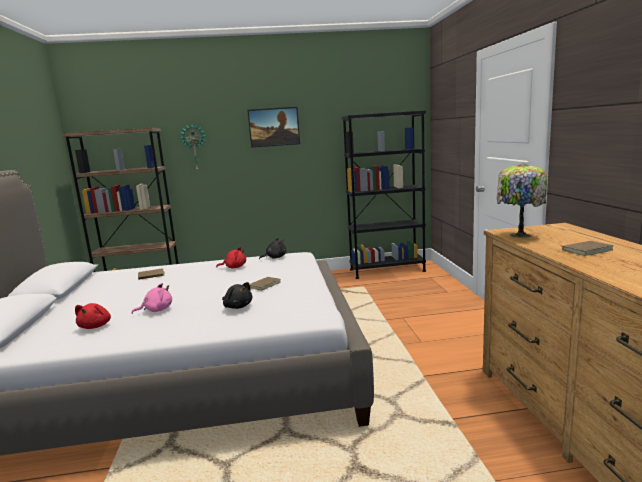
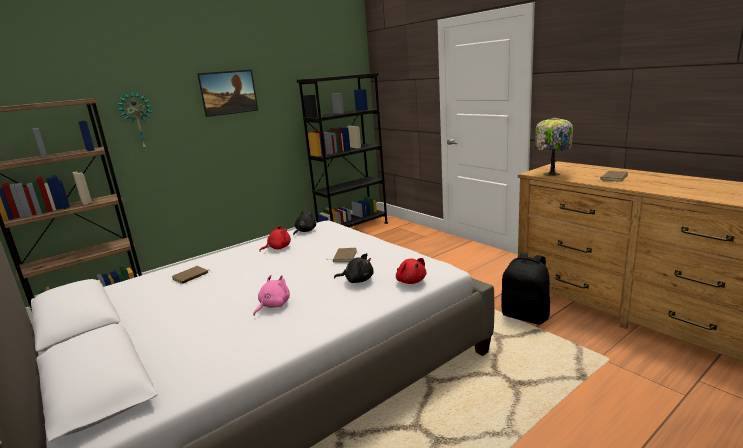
camera: 30 degrees left, 5 degrees up
red plush toy [75,303,111,329] -> red plush toy moved to [396,258,427,284]
none -> black backpack [501,252,550,324]

